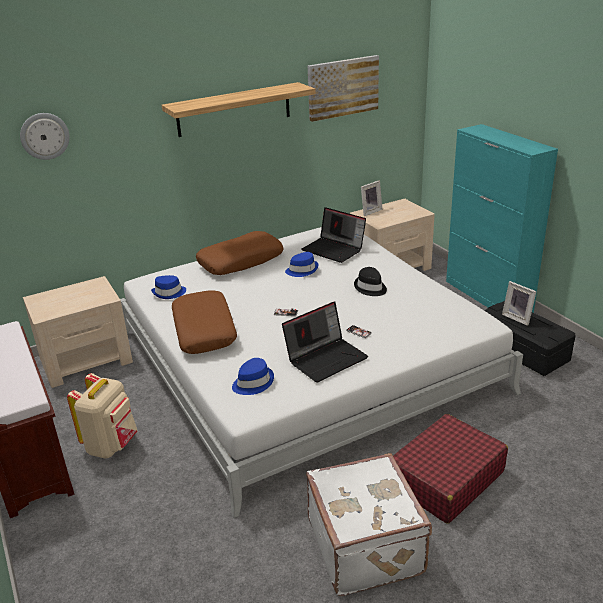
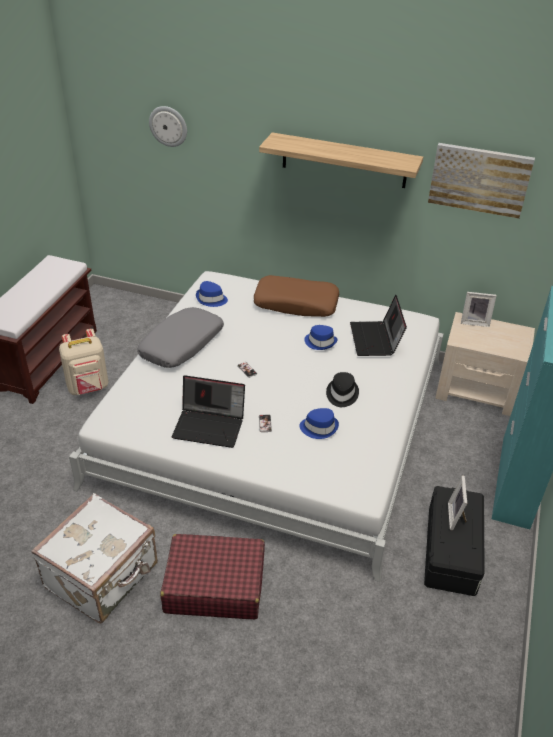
camera: 45 degrees right, 10 degrees up
beige nightstand [23,276,133,388] -> none
brown pillow [172,290,237,354] -> grey pillow [137,307,224,368]
blue hat [232,358,274,395] -> blue hat moved to [299,408,339,439]

